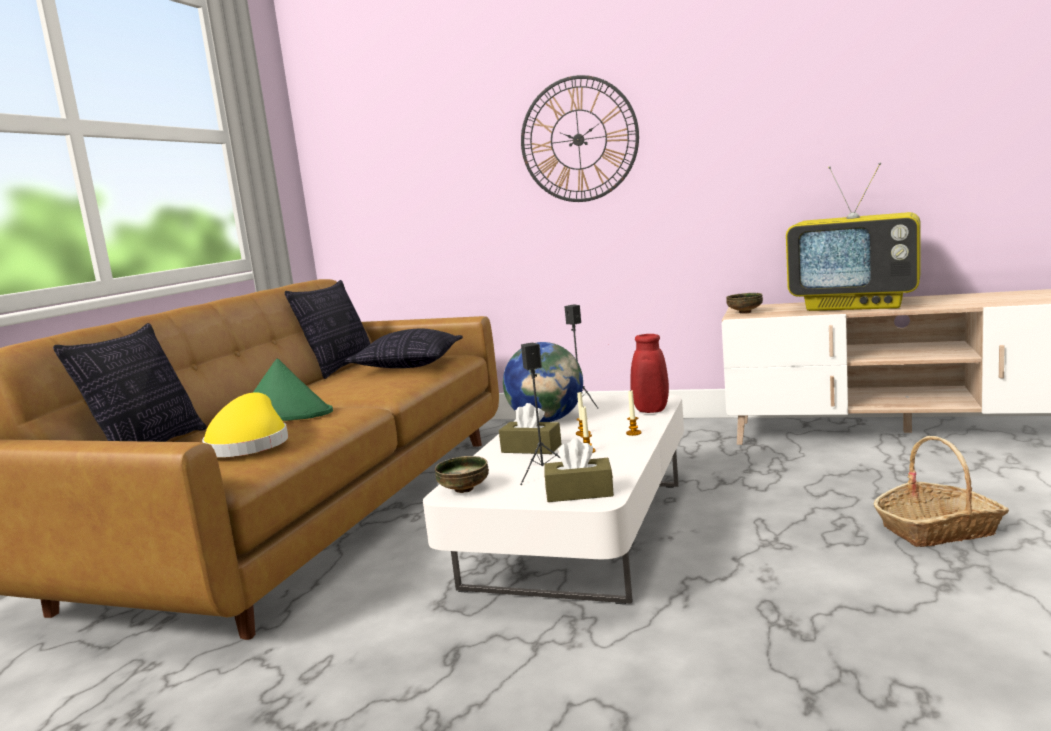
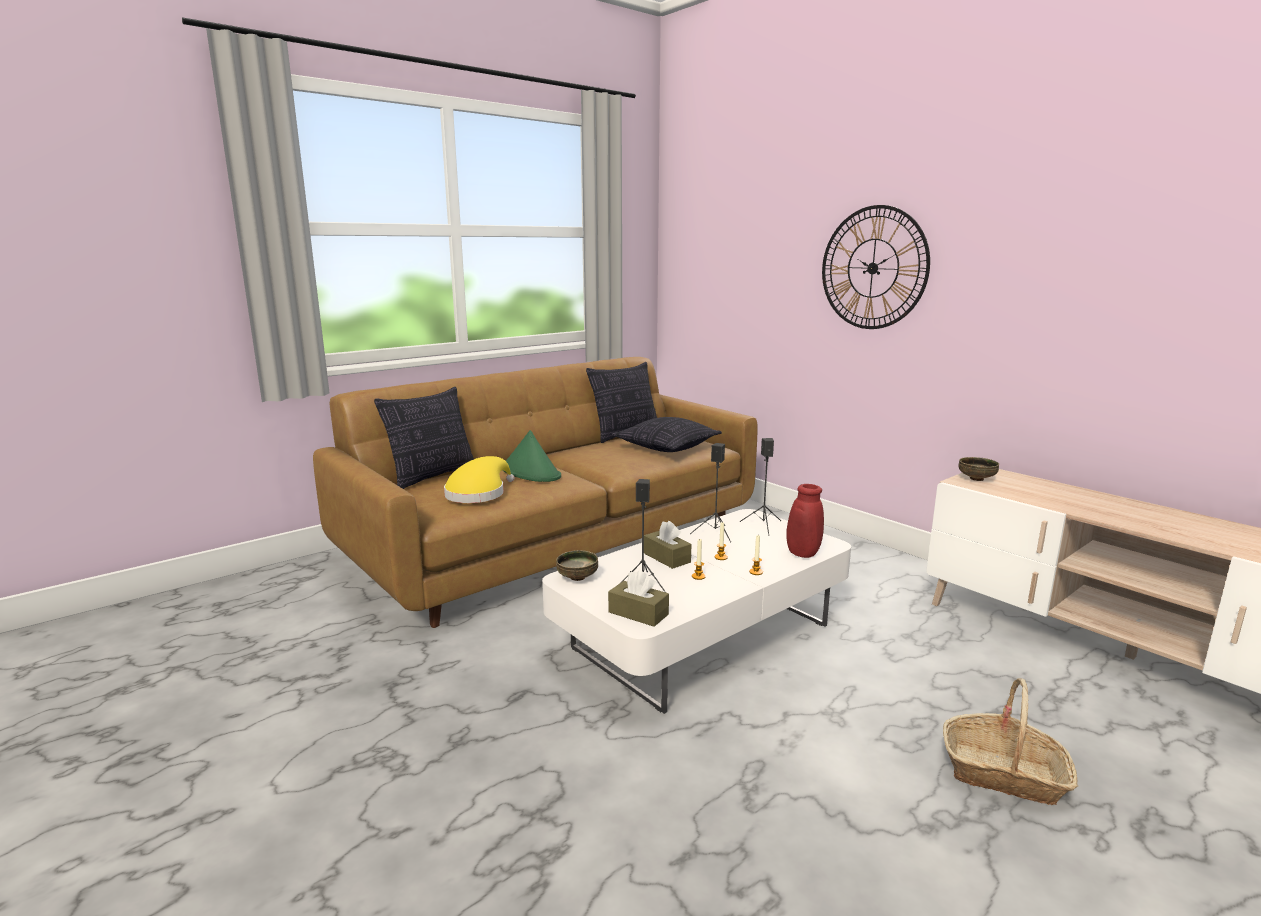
camera: 30 degrees right, 5 degrees up
globe [503,342,583,422] -> black speaker [690,443,731,542]
television [786,162,921,311] -> none

